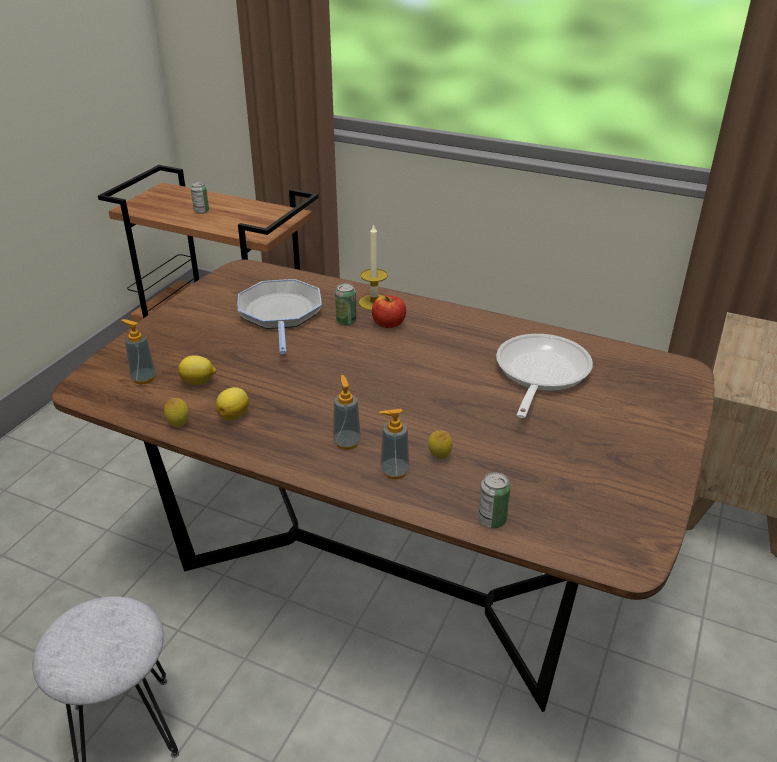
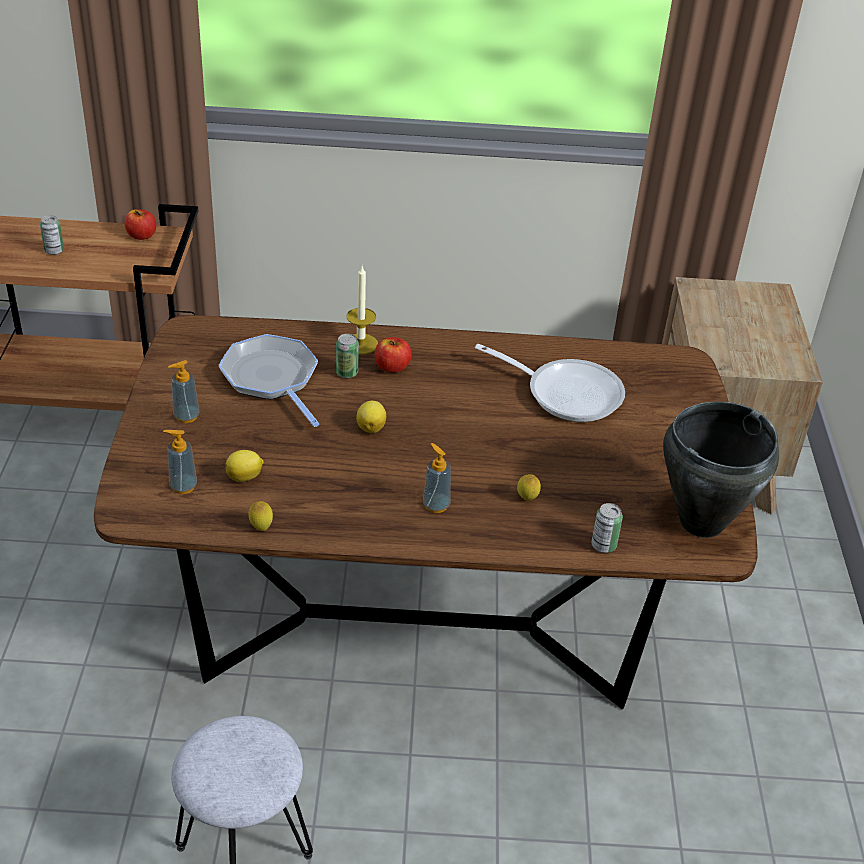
camera: 25 degrees left, 5 degrees up
lemon [216,387,249,421] -> lemon moved to [356,401,386,433]
soap dispenser [379,409,409,479] -> soap dispenser moved to [168,360,199,423]
frying pan [496,334,593,418] -> frying pan turned 120 degrees clockwise [475,344,625,422]
none -> apple [125,209,156,240]
none -> black cooking pot [663,401,779,538]

